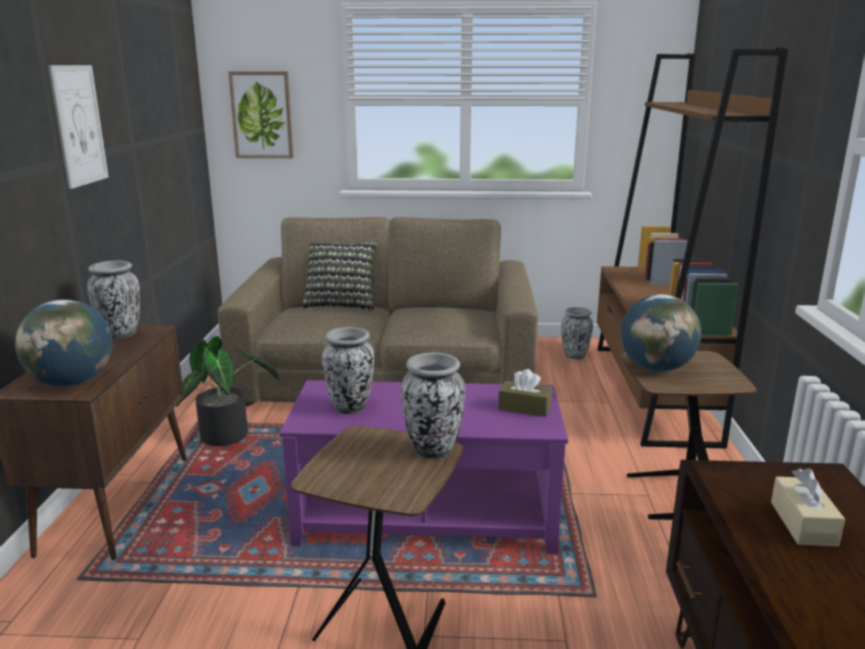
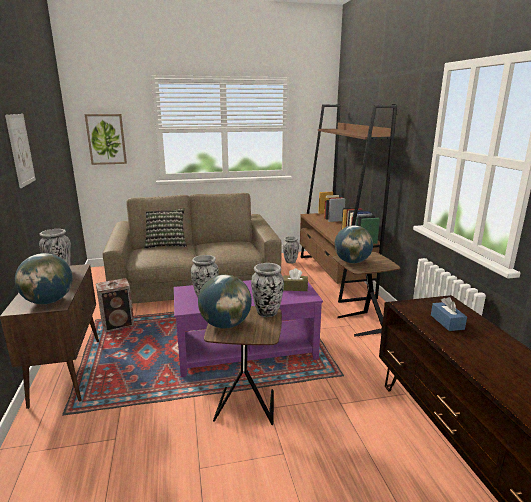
camera: 15 degrees left, 0 degrees up
potted plant [176,336,280,446] -> speaker [96,278,135,333]
beige tissue box [771,468,845,547] -> blue tissue box [431,297,467,331]
none -> globe [198,275,252,328]

